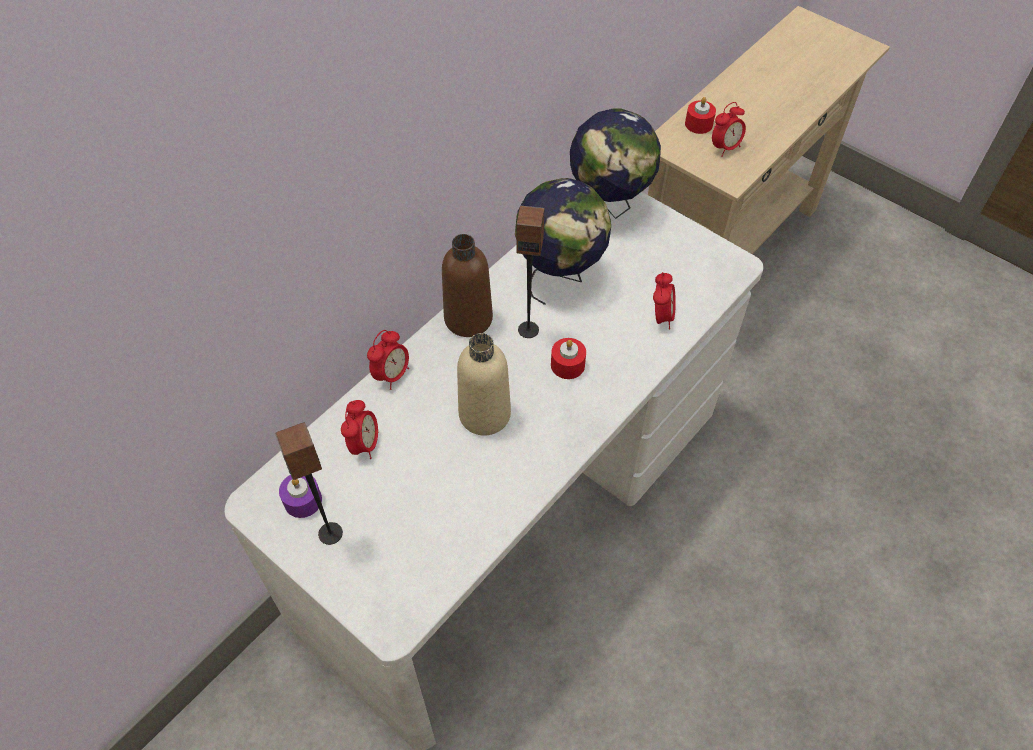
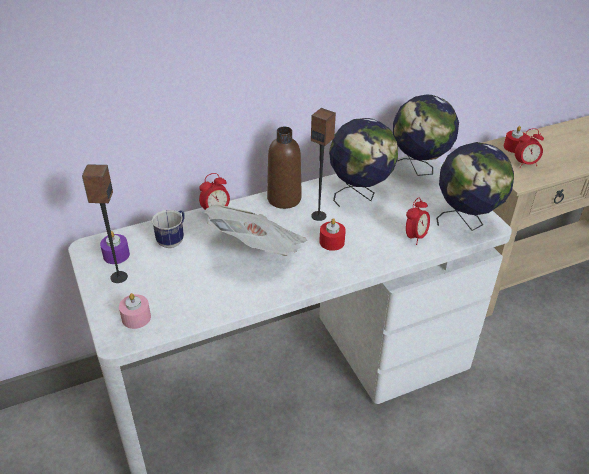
camera: 25 degrees right, 15 degrees down
alarm clock [341,400,378,459] -> mug [152,210,185,248]
beige bottle [457,333,511,435] -> newspaper [204,205,307,256]
none -> pink candle [119,293,151,329]
none -> globe [436,142,514,231]

